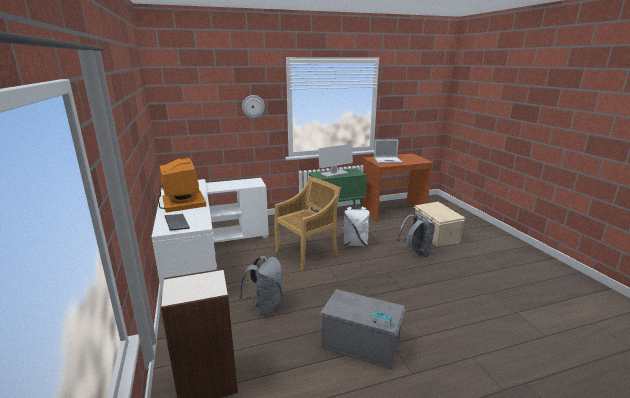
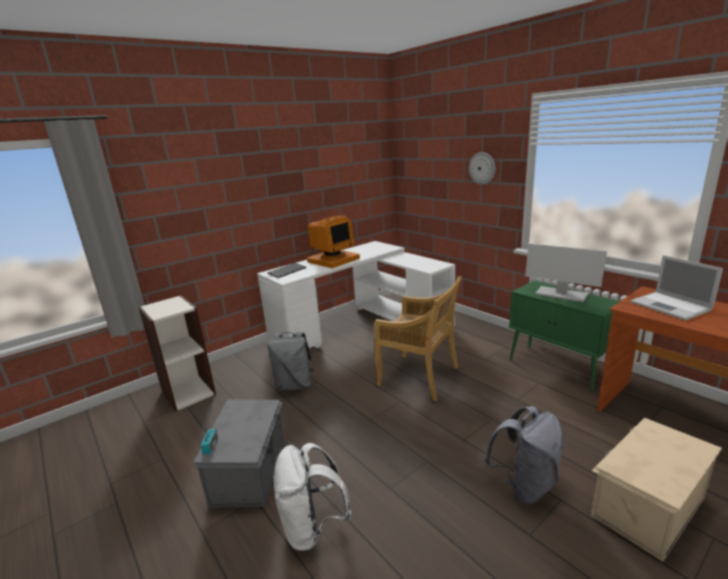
camera: 70 degrees right, 0 degrees up
white backpack [342,206,370,246] -> white backpack moved to [273,443,352,551]

